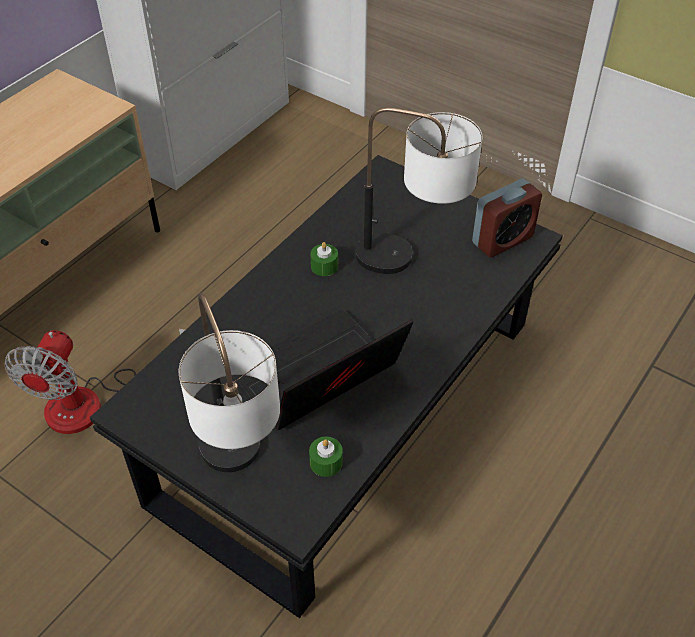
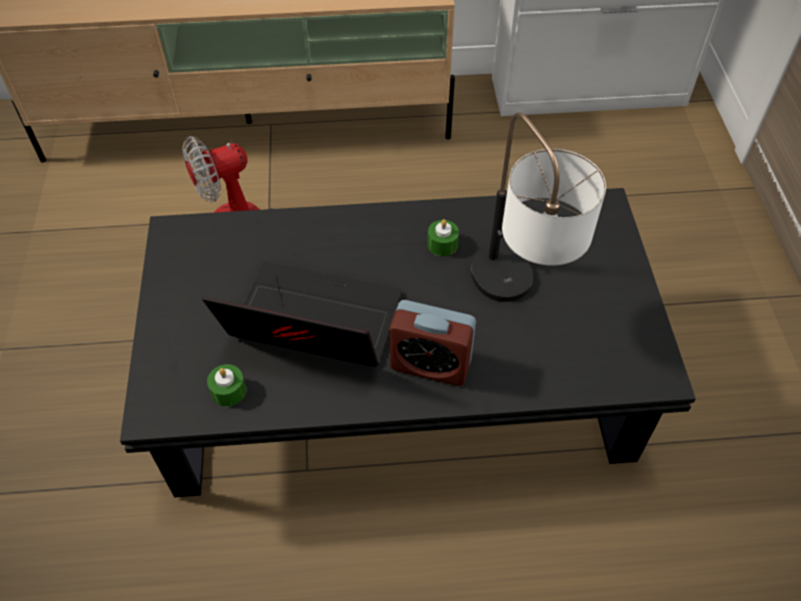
camera: 50 degrees right, 5 degrees up
table lamp [179,293,280,472] -> none
alarm clock [472,179,542,257] -> alarm clock moved to [390,300,476,386]

